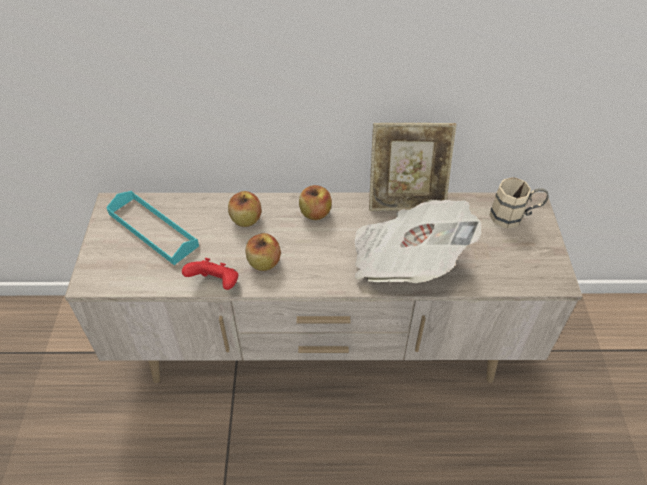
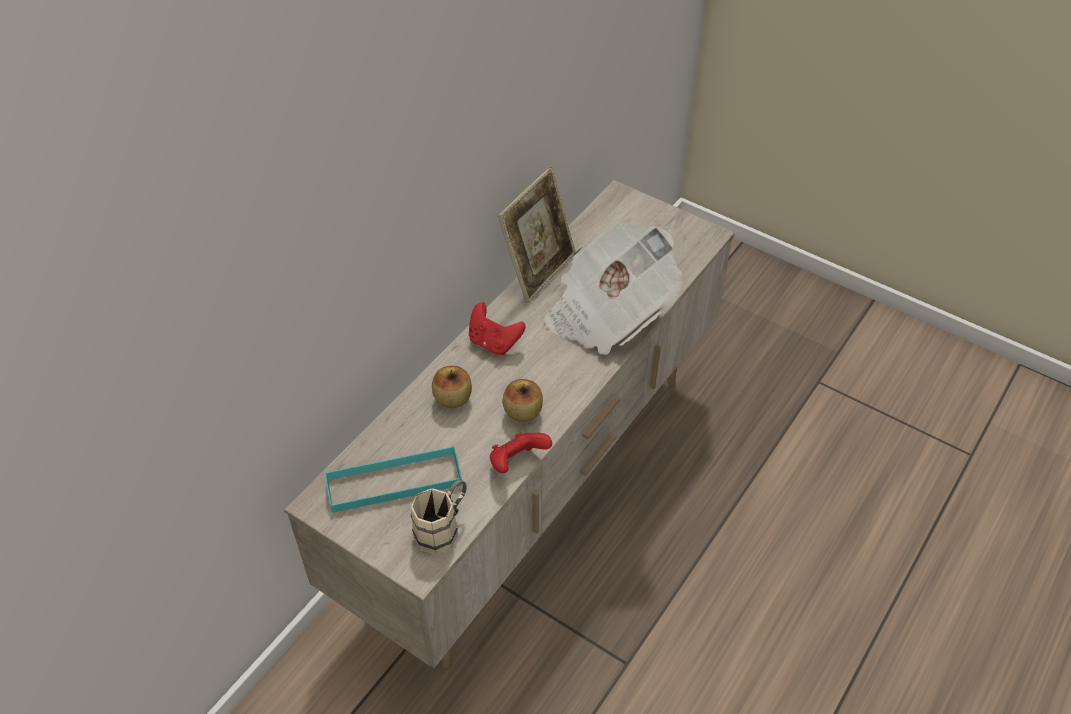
camera: 55 degrees left, 0 degrees up
apple [299,185,332,220] -> red game controller [469,302,525,355]
beige mug [489,177,549,228] -> beige mug moved to [410,480,467,555]

